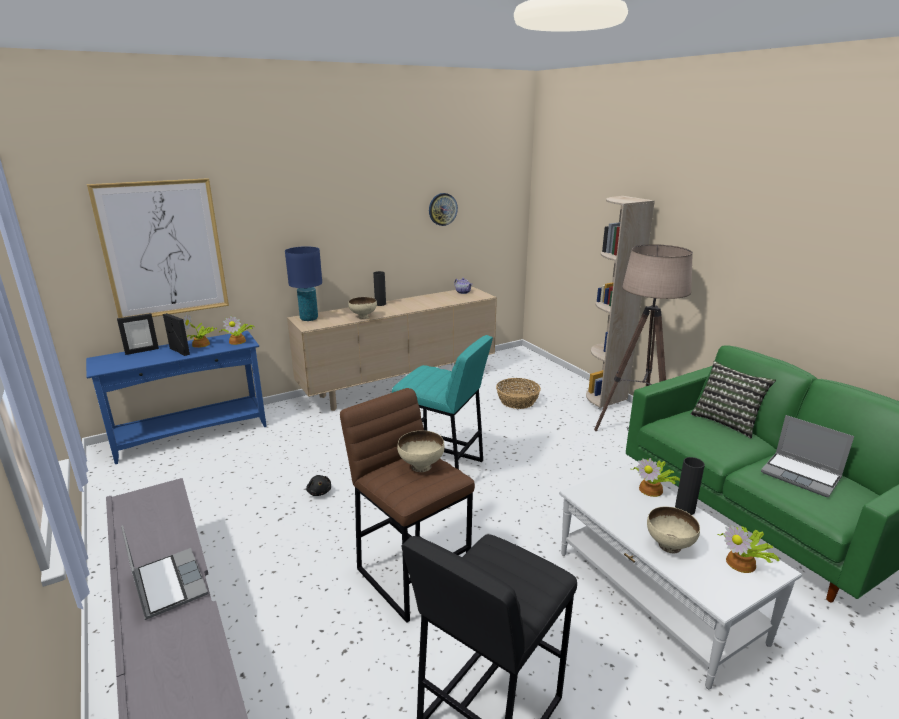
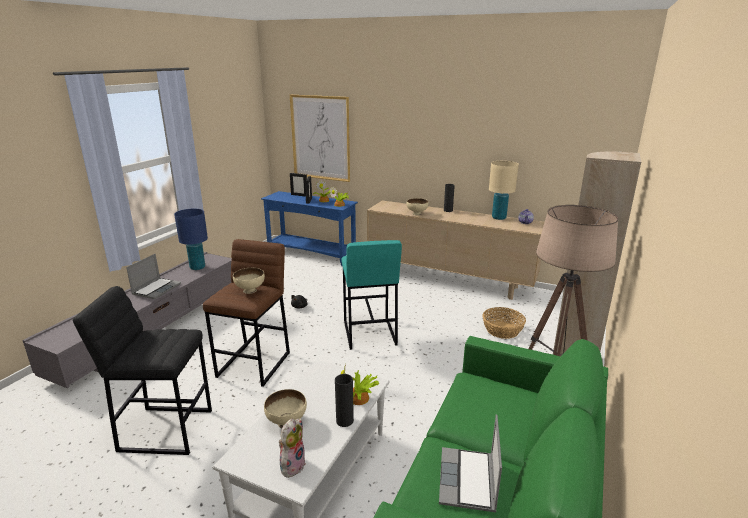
camera: 55 degrees right, 0 degrees up
blue table lamp [285,246,322,321] -> blue table lamp moved to [174,209,208,270]
wall clock [429,193,458,226] -> none
pillow [691,361,776,438] -> none
potted plant [718,525,780,573] -> plush toy [279,419,306,478]
none -> beige table lamp [489,161,519,220]

